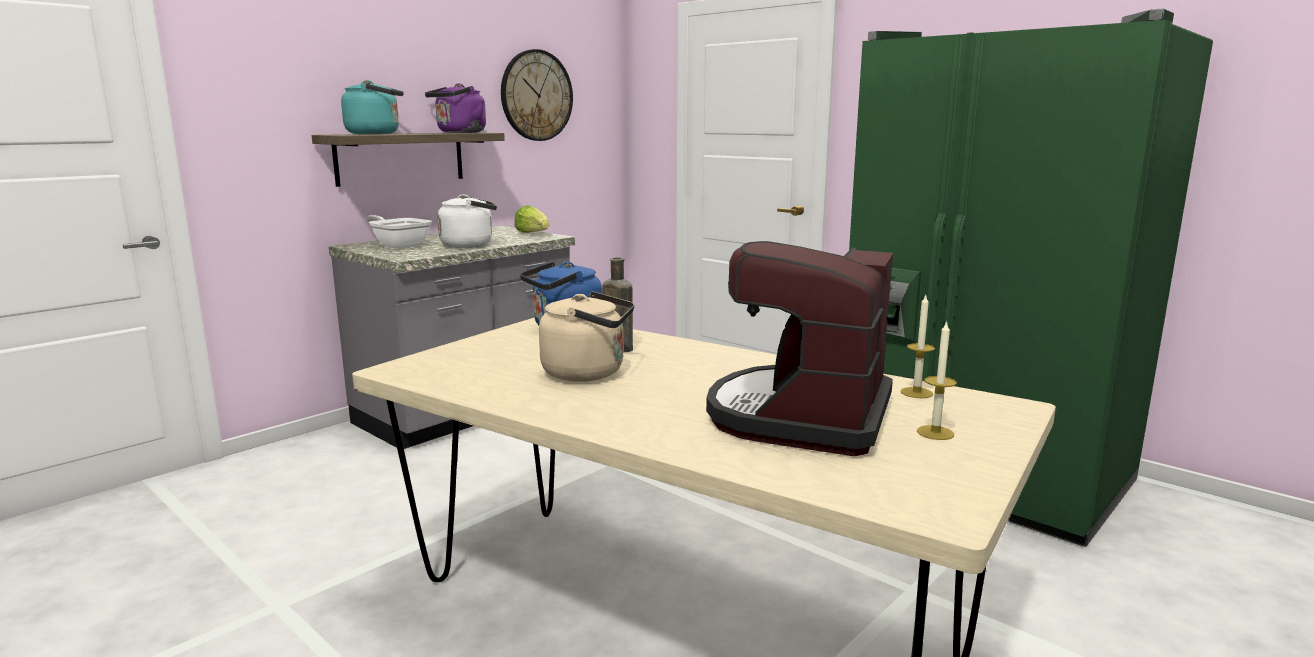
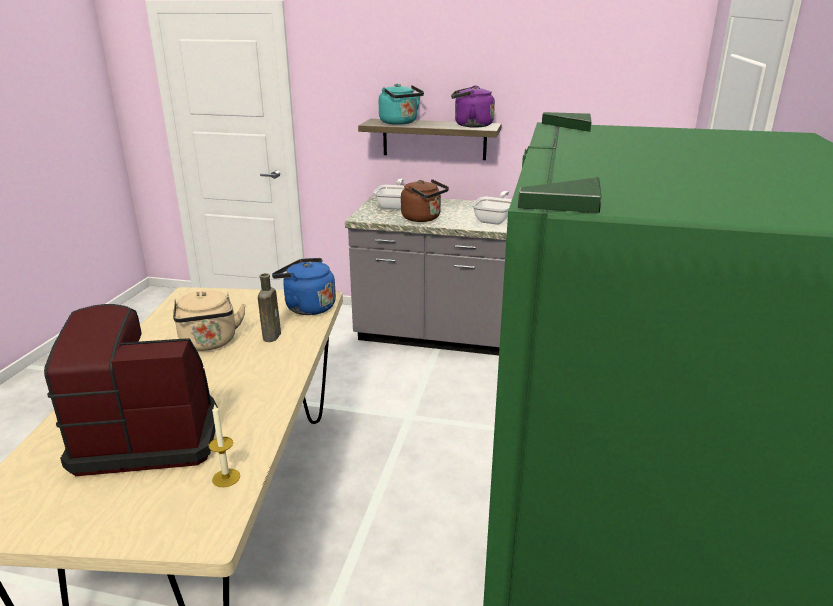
camera: 60 degrees right, 10 degrees up
white kettle [438,194,497,248] -> brown kettle [401,179,449,222]
wall clock [501,49,573,141] -> none
lettuce [514,205,549,233] -> frying pan [472,191,512,225]
candle [917,320,957,440] -> none

